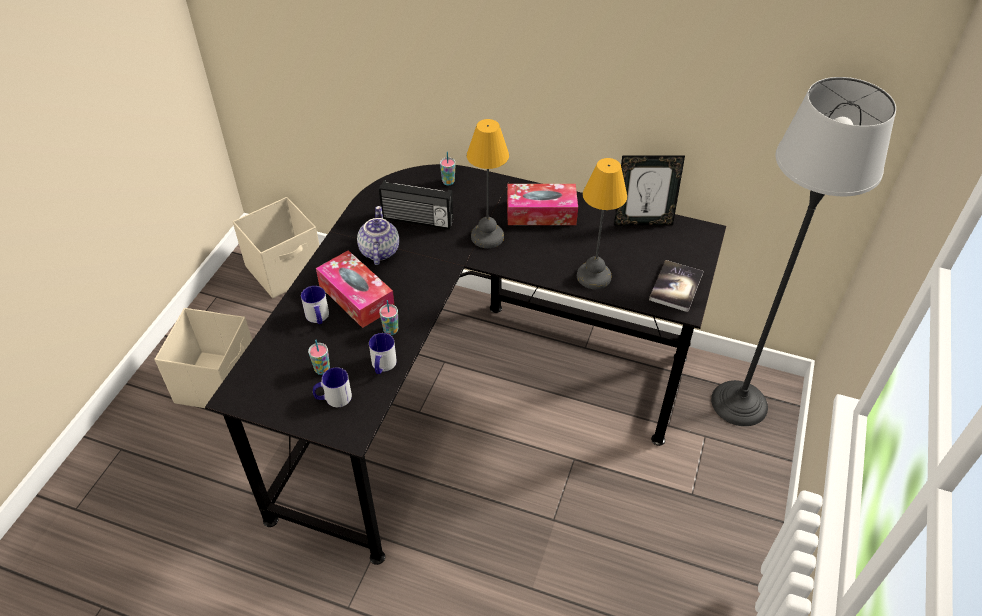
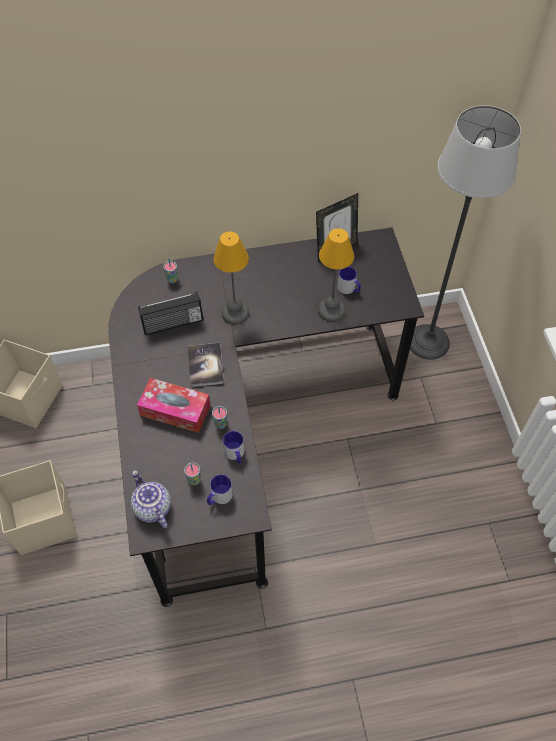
camera: 30 degrees left, 10 degrees up
mug [301,286,329,324] -> mug moved to [337,267,361,294]
teapot [357,206,399,265] -> teapot moved to [131,470,171,528]
tissue box [507,184,578,225] -> none
book [649,260,703,312] -> book moved to [188,343,224,387]

